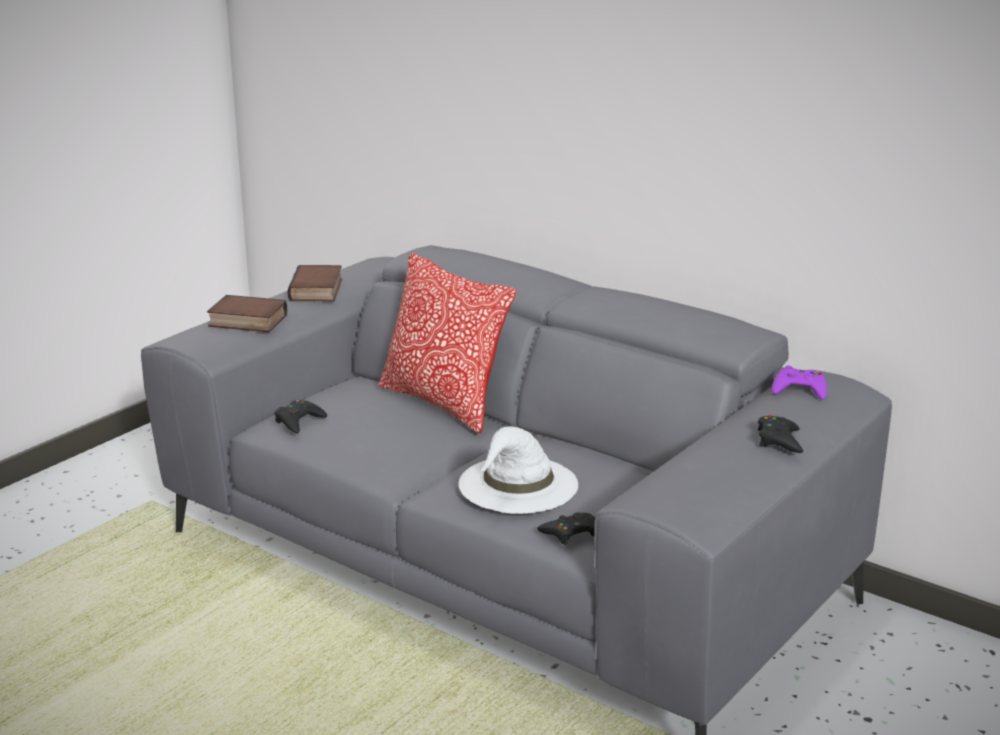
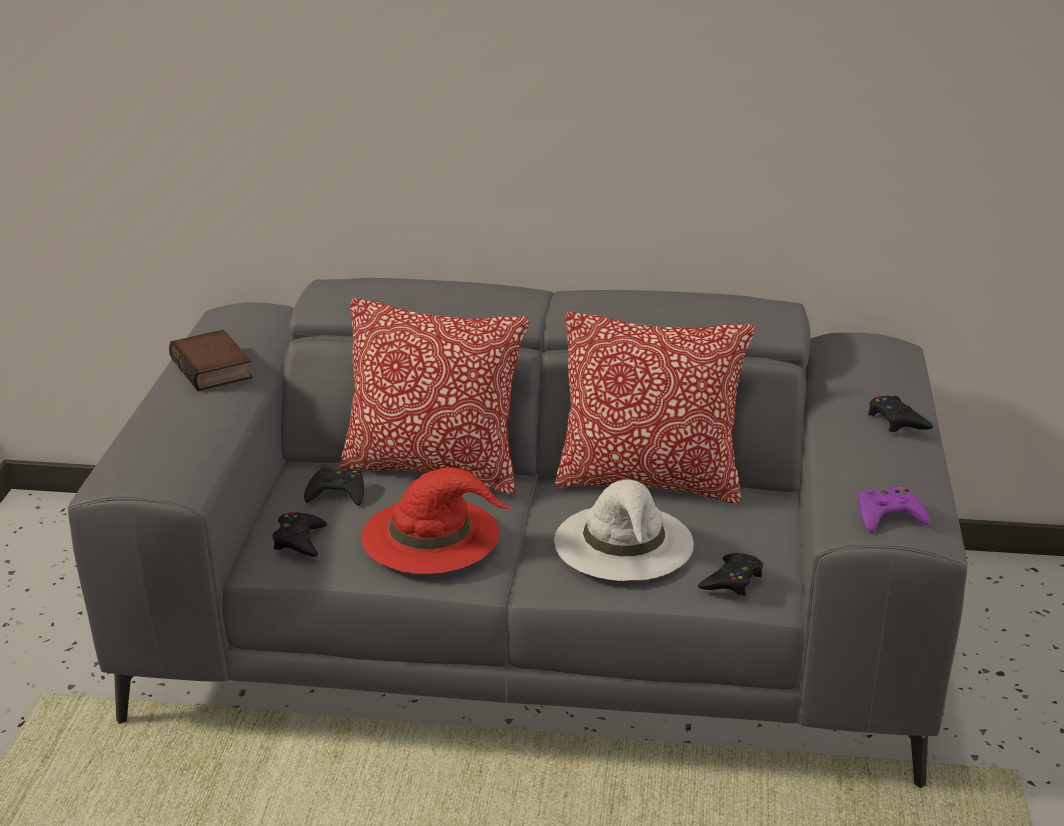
camera: 30 degrees left, 5 degrees up
book [207,295,287,332] -> none
purple game controller [772,366,827,400] -> purple game controller moved to [858,486,930,533]
none -> black game controller [304,466,364,506]
none -> red hat [361,467,513,574]
none -> pillow [555,312,755,504]

